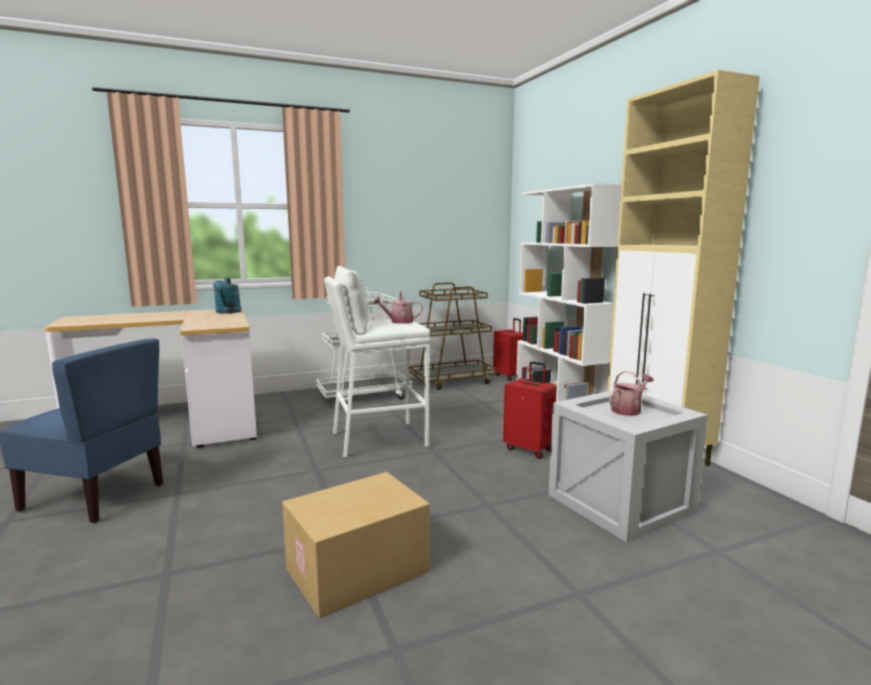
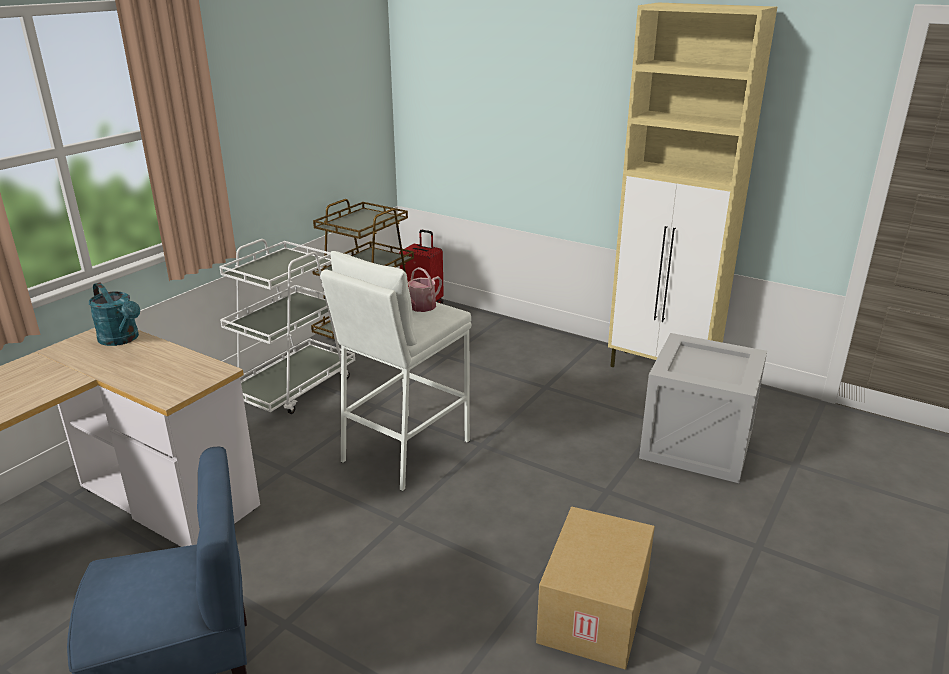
camera: 35 degrees left, 15 degrees up
red suitcase [503,361,557,459] -> none
white bookcase [516,183,621,402] -> none
watering can [609,371,654,416] -> none

